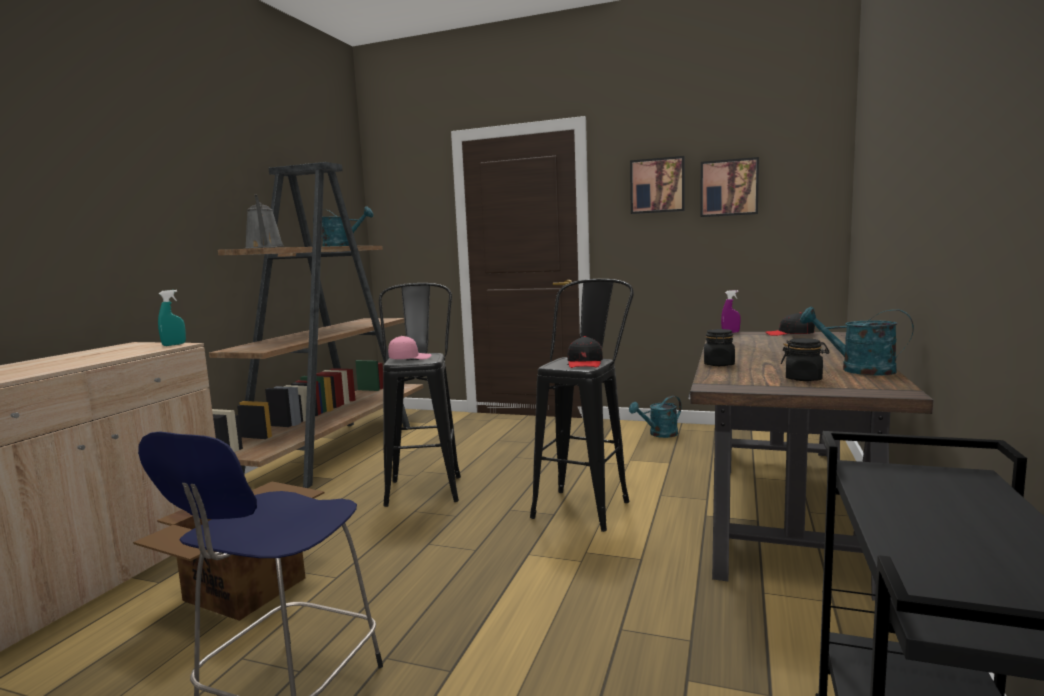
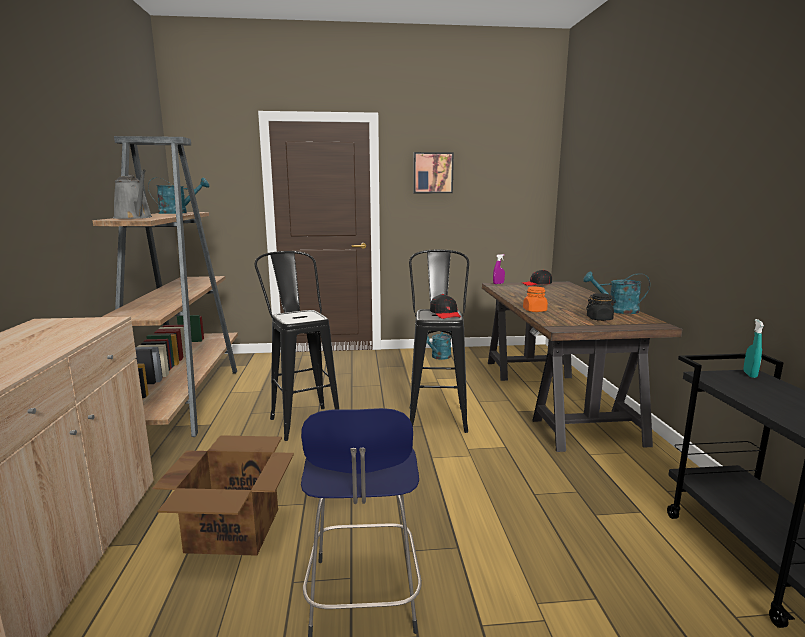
camera: 25 degrees left, 5 degrees up
turquoise spray bottle [158,290,186,346] -> turquoise spray bottle moved to [743,319,764,378]
pink cap [388,336,431,359] -> none
picture [700,157,759,217] -> none
black jar [704,329,735,366] -> orange jar [523,287,548,312]

